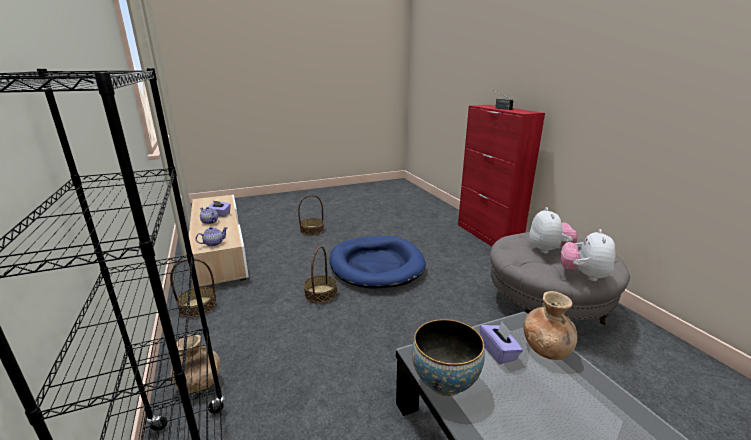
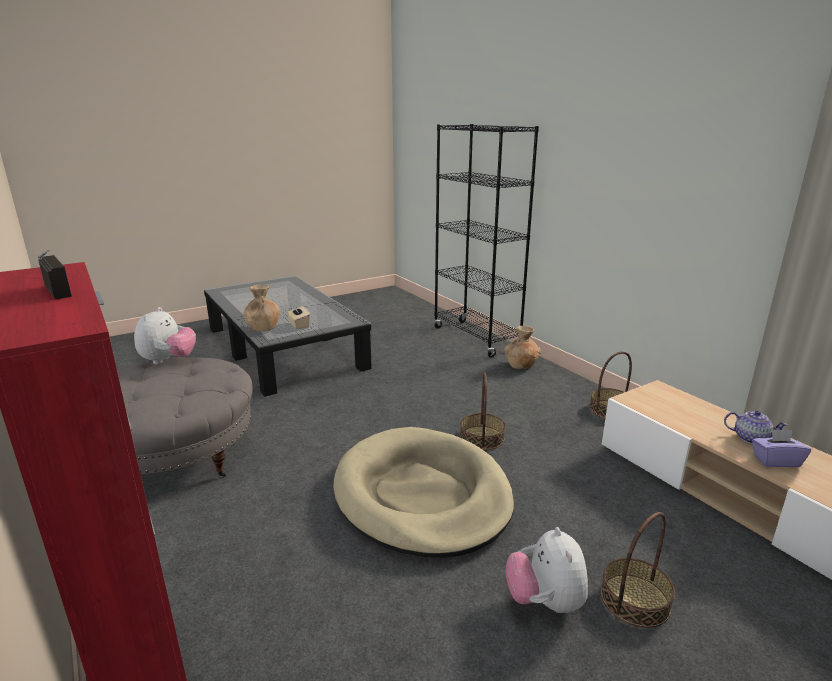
camera: 170 degrees right, 0 degrees up
teapot [195,227,228,246] -> none
blue dog bed [329,236,426,289] -> beige dog bed [333,427,514,558]
bowl [412,319,485,396] -> none
purple tissue box [480,322,523,364] -> beige tissue box [287,305,310,329]
plush toy [529,207,577,254] -> plush toy moved to [505,527,588,613]

